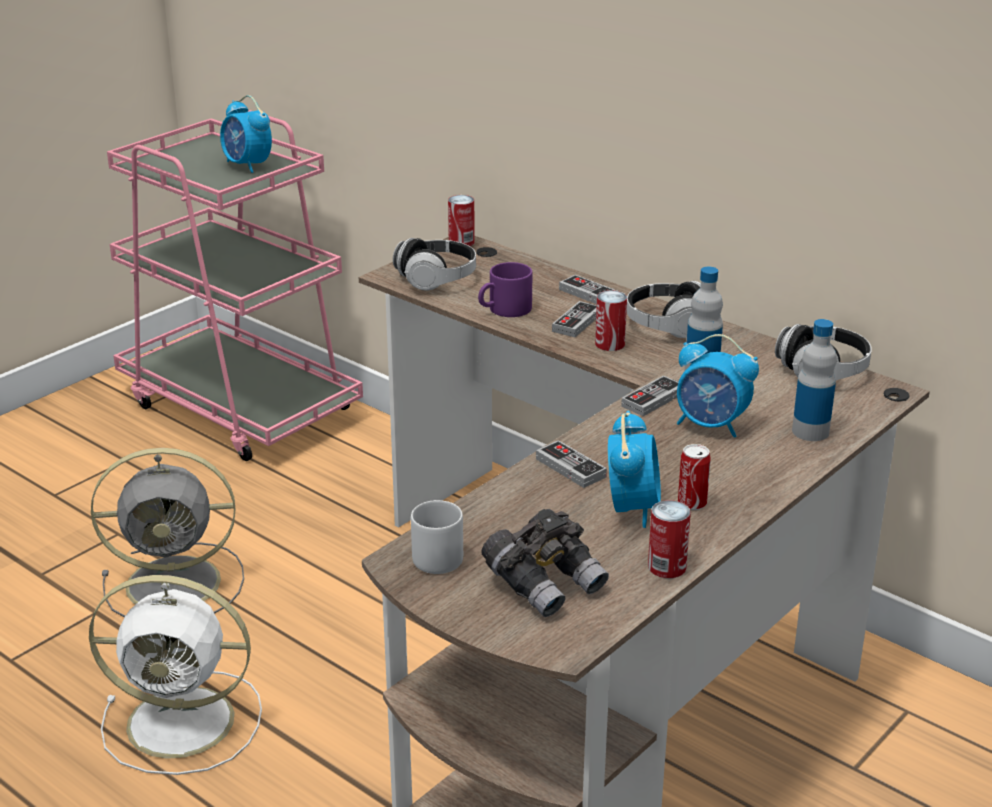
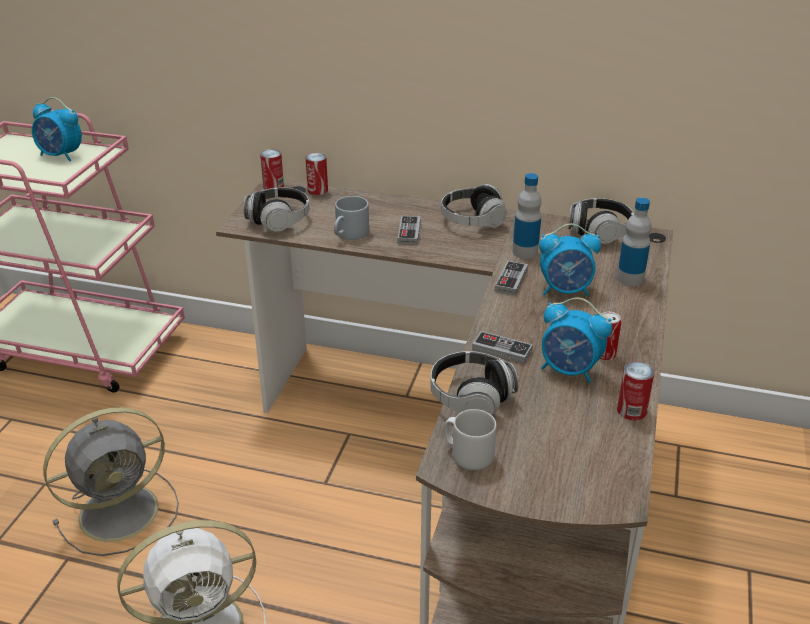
camera: 25 degrees left, 5 degrees up
purple mug [478,262,532,317] -> grey mug [334,196,369,240]
grey binoculars [481,509,609,617] -> none
game controller [559,275,617,304] -> none
can [595,291,627,351] -> can moved to [306,153,328,195]
alarm clock [608,411,661,528] -> alarm clock turned 135 degrees clockwise [541,297,612,383]
none -> headphones [430,351,519,415]

